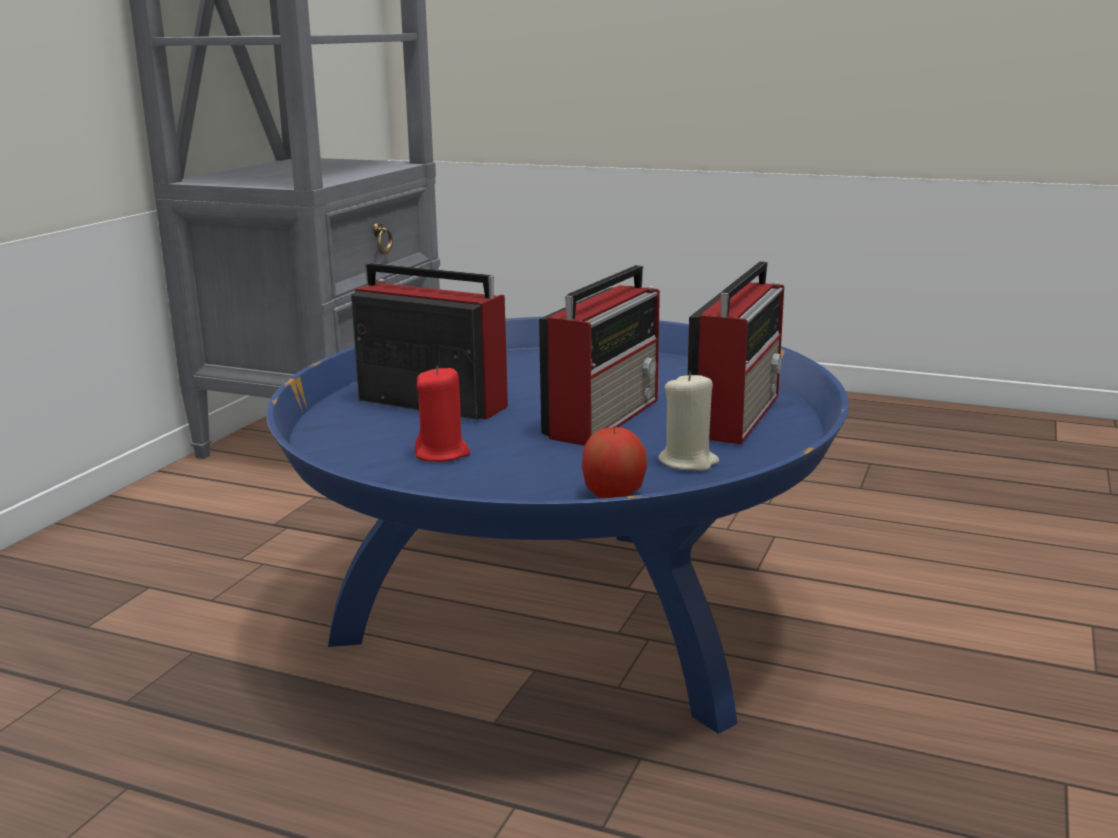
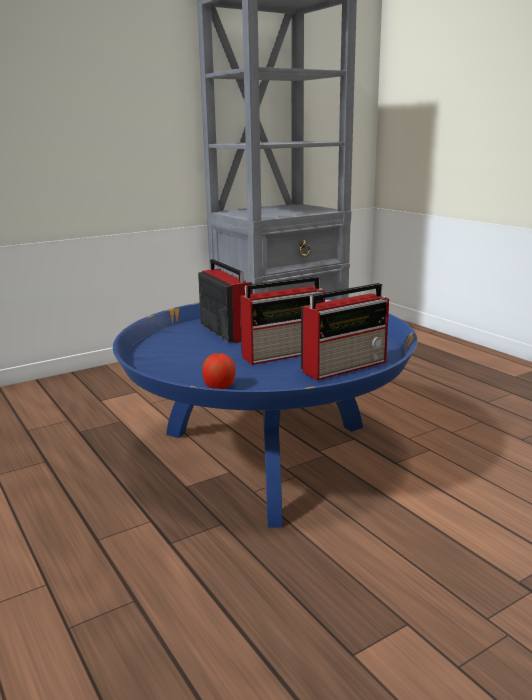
camera: 35 degrees right, 0 degrees up
red candle [415,366,470,462] -> none
beige candle [658,372,720,471] -> none

